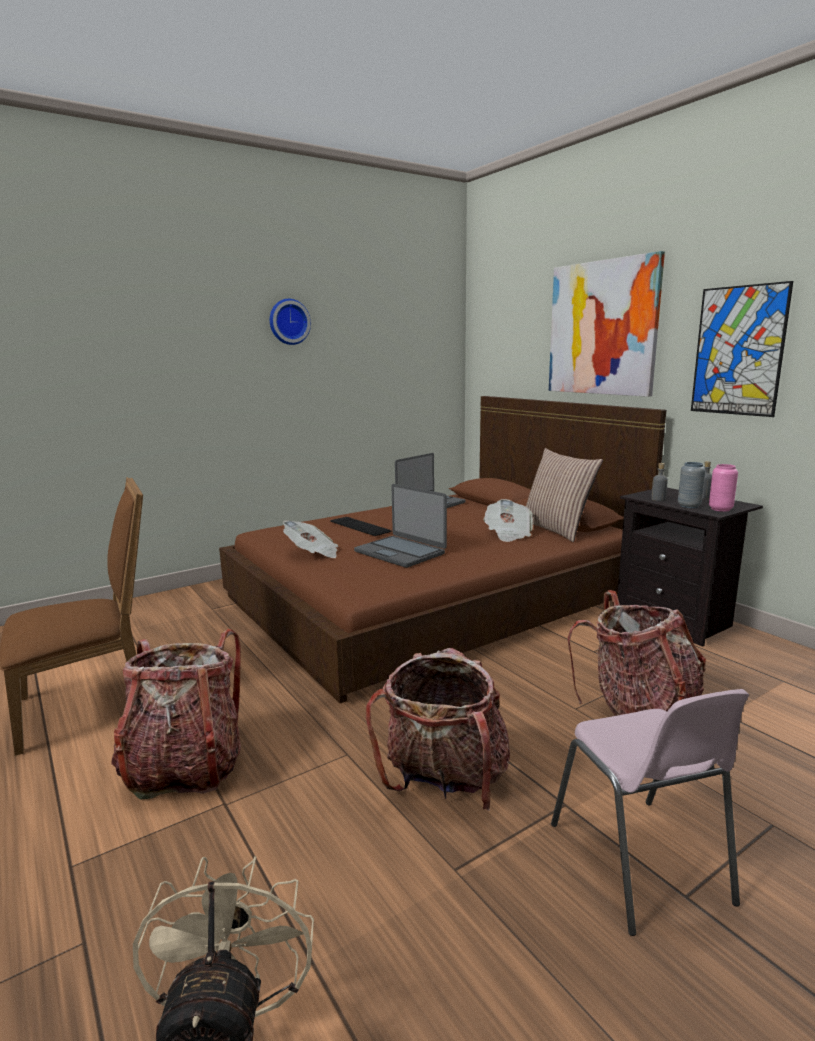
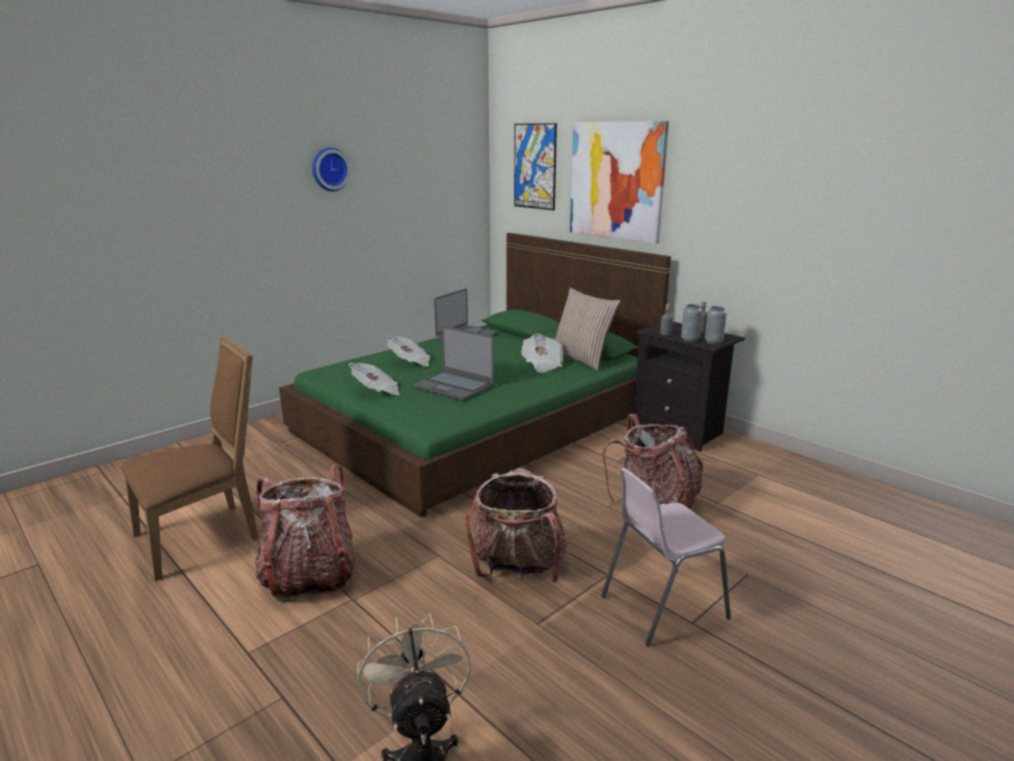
camera: 10 degrees left, 5 degrees up
brown bed [219,396,667,703] -> green bed [279,233,671,518]
keyboard [330,517,392,536] -> newspaper [387,336,430,366]
pink chair [551,689,749,936] -> pink chair turned 90 degrees clockwise [601,468,731,647]
picture [691,281,793,417] -> picture moved to [514,123,557,210]
pink vase [709,464,738,512] -> grey vase [705,306,727,345]

